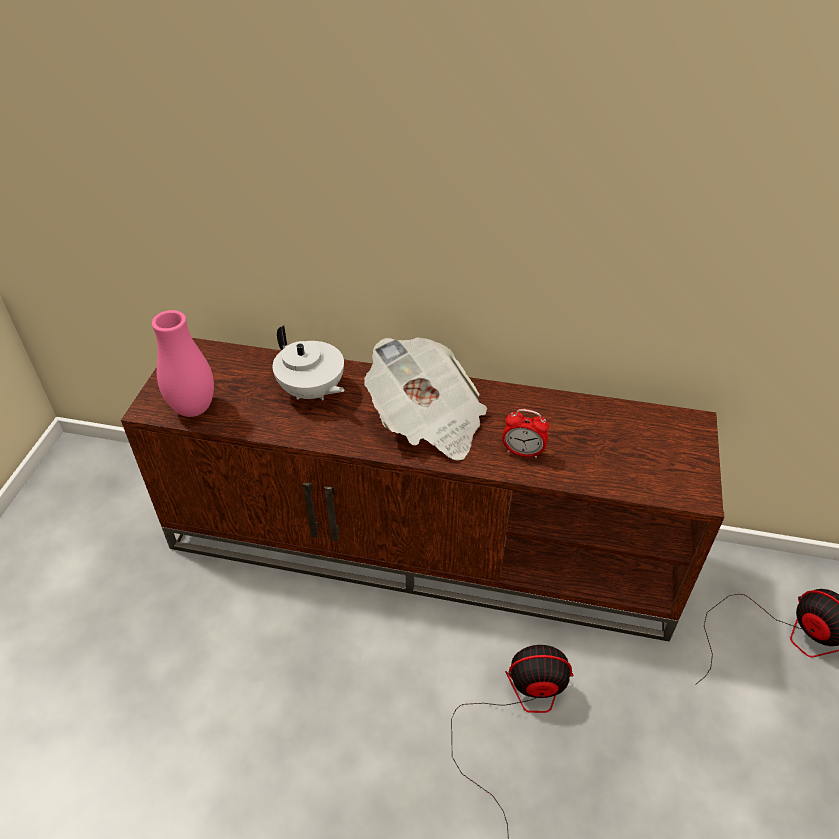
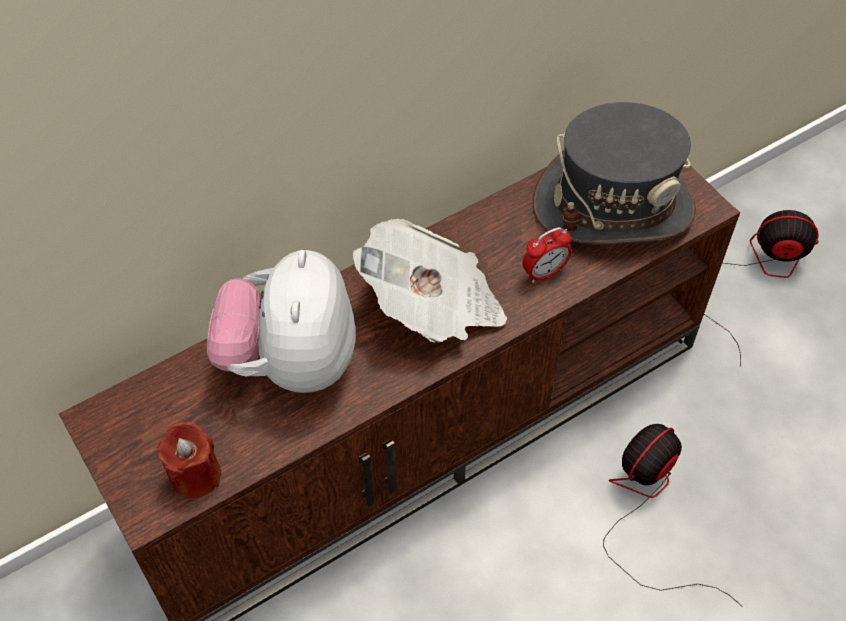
camera: 45 degrees left, 10 degrees up
pink vase [152,310,214,417] -> red candle [157,422,221,498]
white teapot [273,325,345,401] -> plush toy [207,250,356,393]
none -> grey hat [533,102,696,245]

